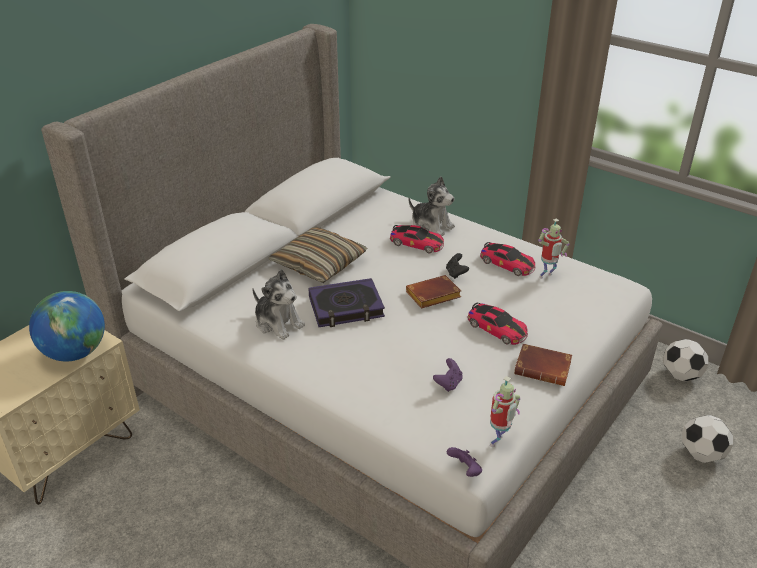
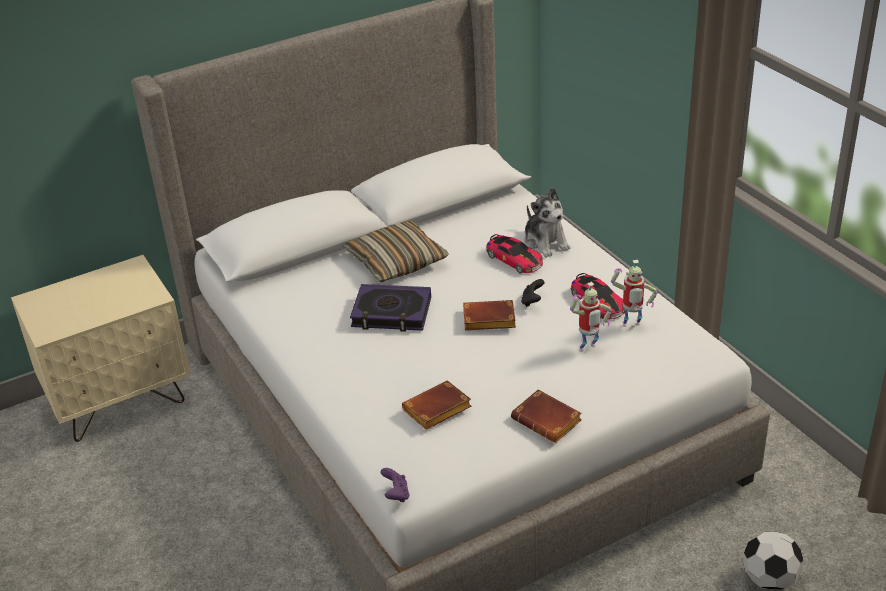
camera: 25 degrees right, 0 degrees up
globe [29,291,105,361] -> none
plush toy [252,269,305,340] -> none
purple game controller [433,358,462,392] -> brown book [402,381,471,430]
toy car [468,303,528,345] -> none
toy robot [490,376,520,447] -> toy robot moved to [570,282,612,352]
football [663,339,708,381] -> none

